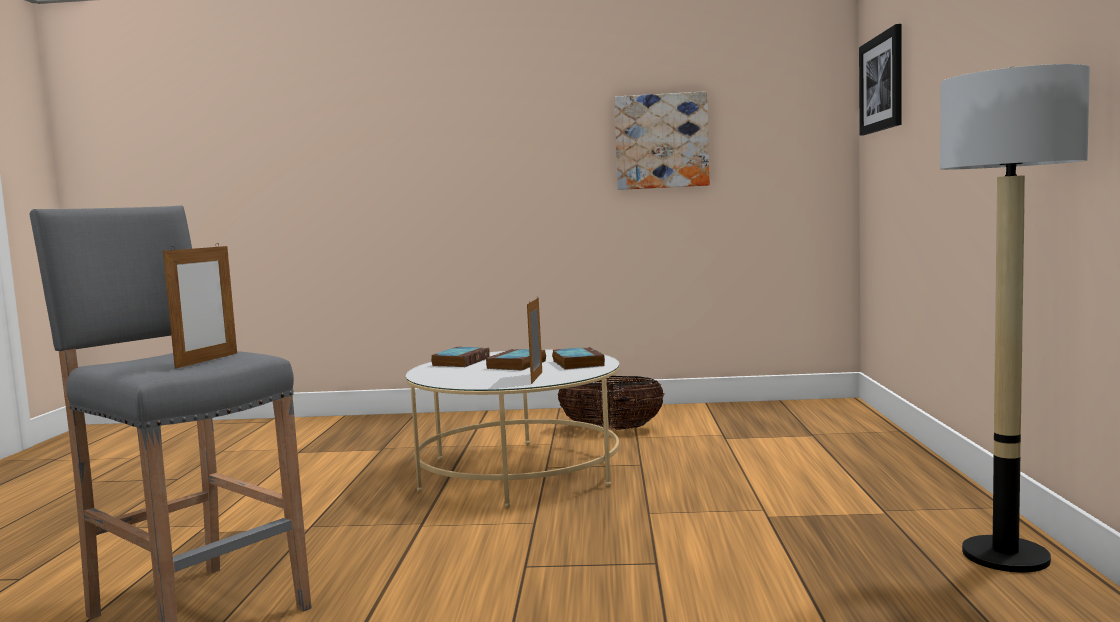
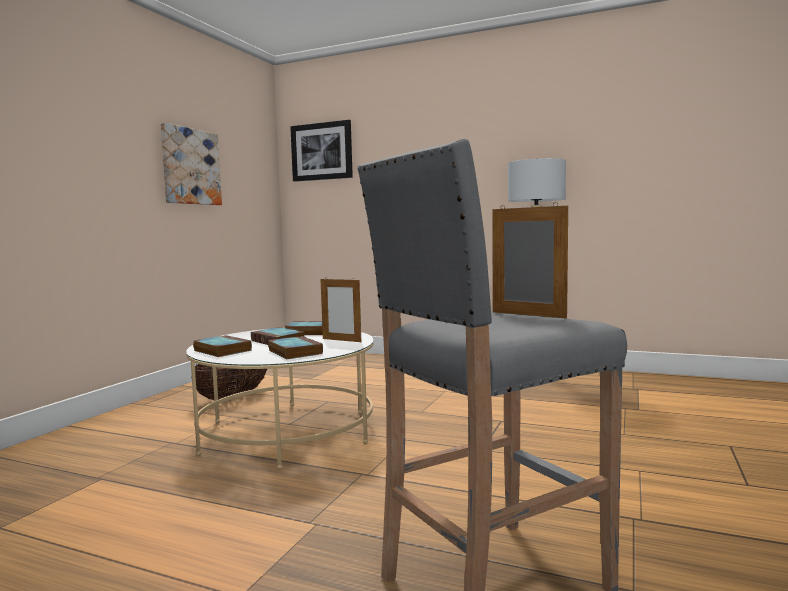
camera: 70 degrees left, 0 degrees up
none -> book [268,336,323,359]

